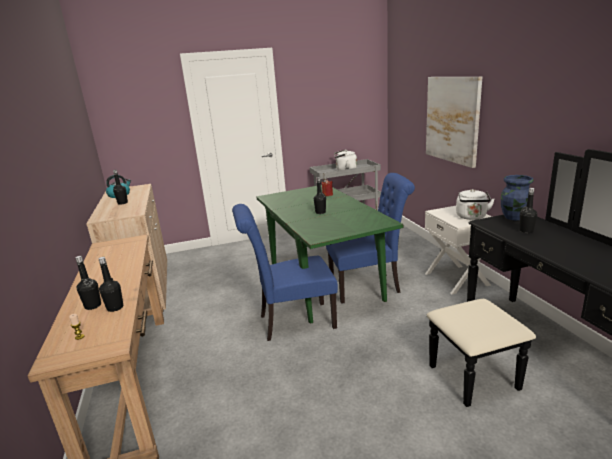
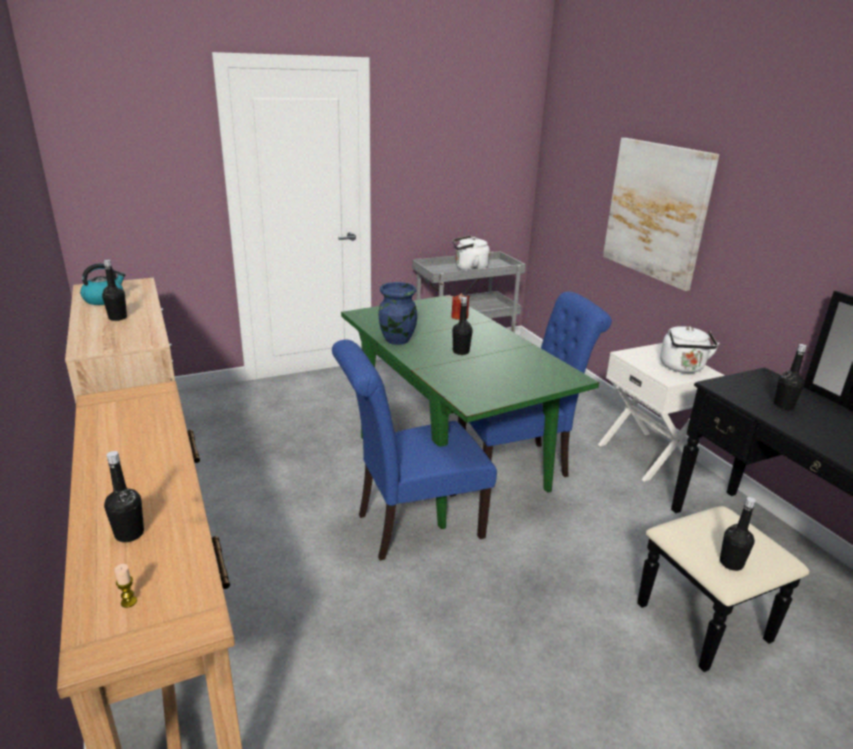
camera: 10 degrees left, 5 degrees up
black bottle [98,257,123,312] -> black bottle moved to [720,497,756,571]
blue vase [501,175,534,220] -> blue vase moved to [378,282,417,345]

